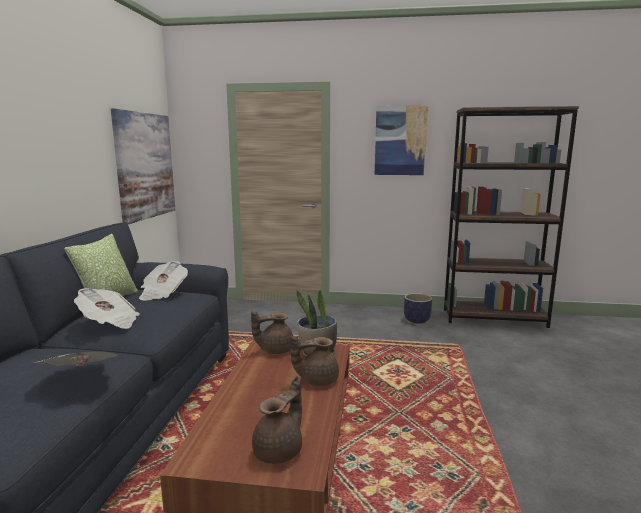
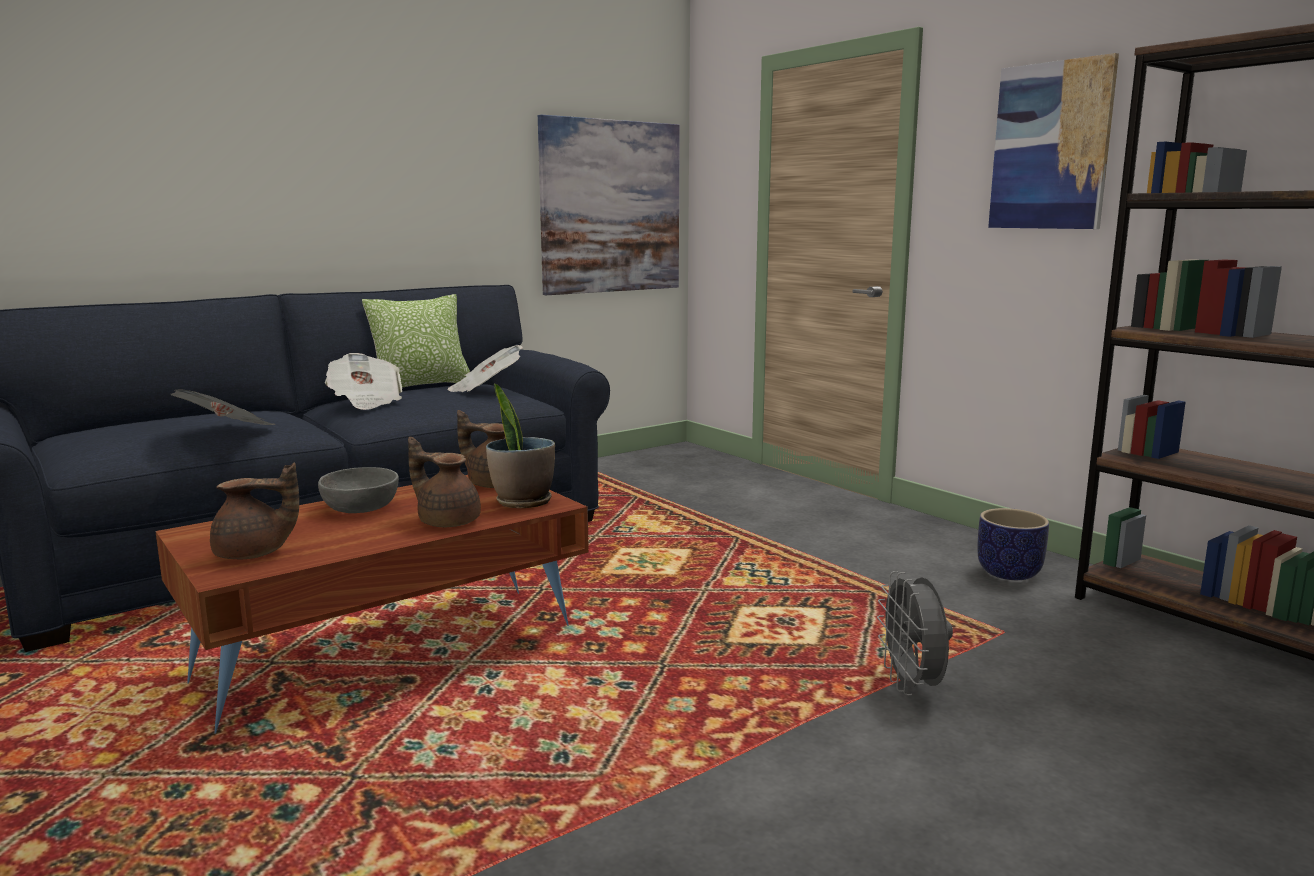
camera: 45 degrees right, 0 degrees up
none -> grey bowl [318,467,399,513]
none -> grey fan [877,571,953,696]

